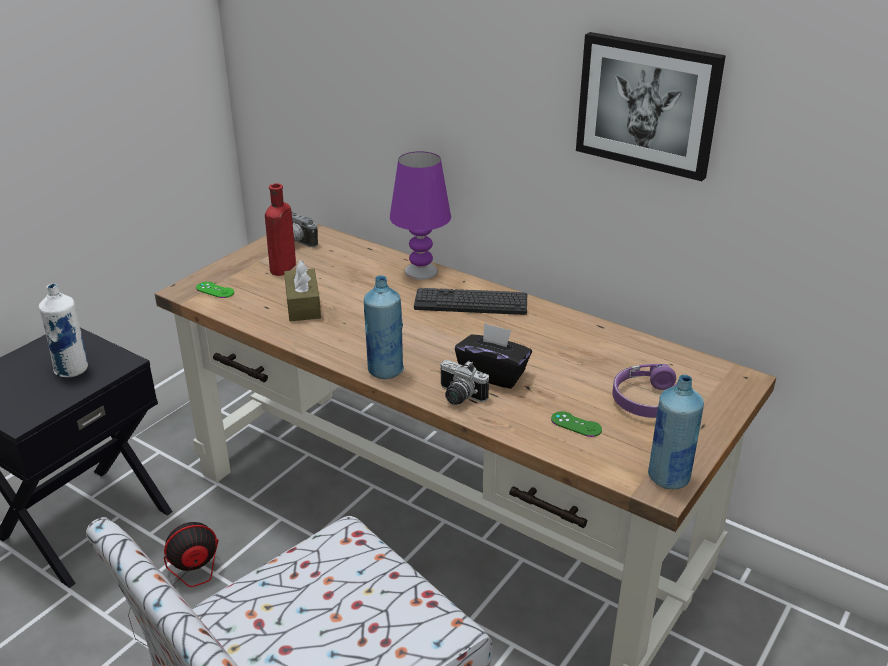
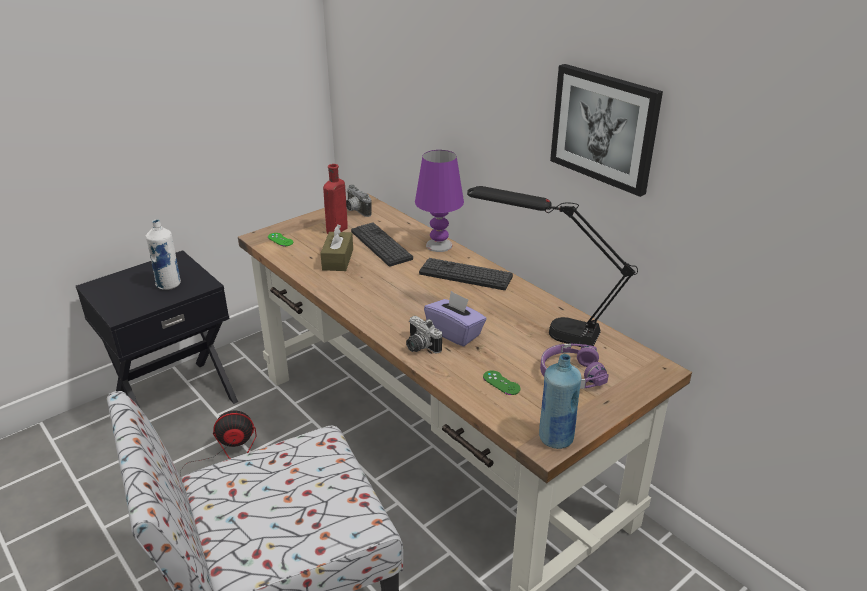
camera: 15 degrees right, 0 degrees up
blue bottle [364,275,404,379] -> none
black tissue box [455,323,532,389] -> purple tissue box [424,291,487,346]
none -> keyboard [351,223,413,266]
none -> black table lamp [467,186,638,347]

